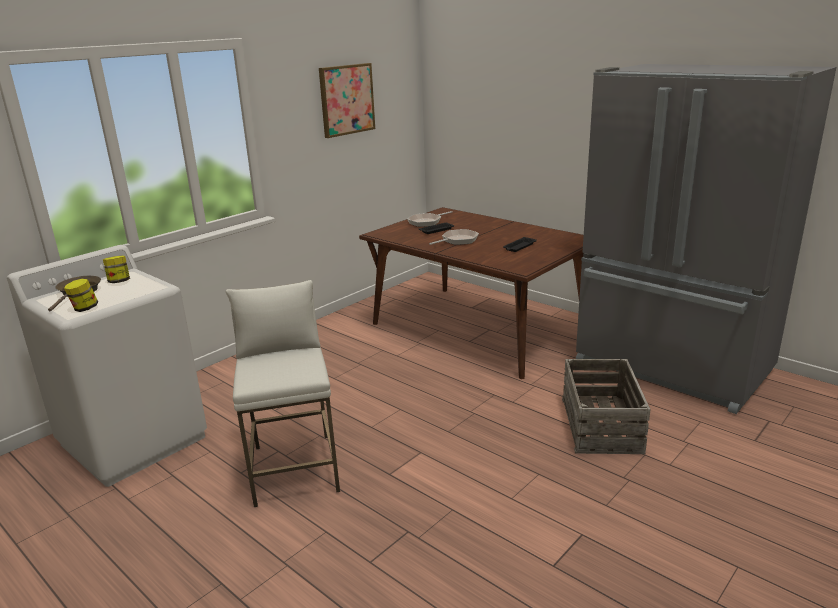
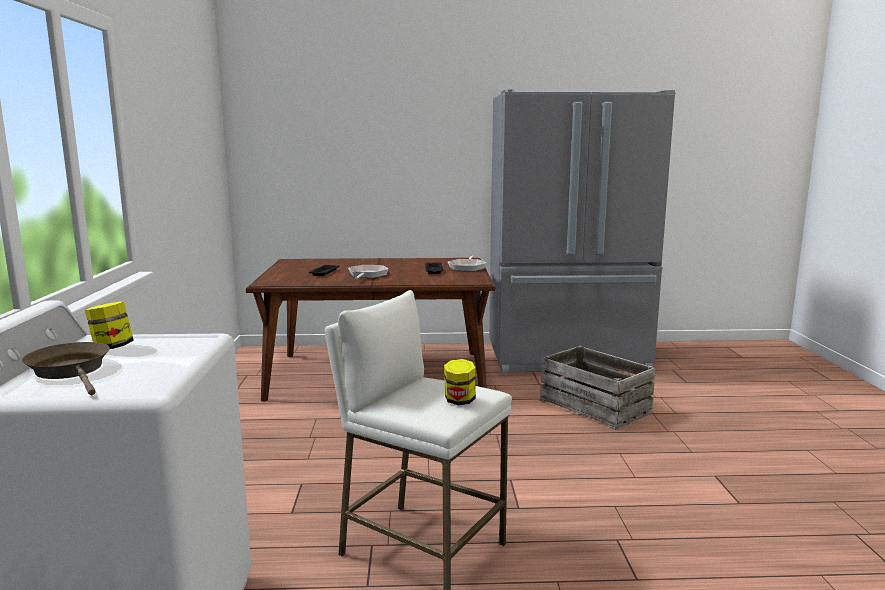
camera: 45 degrees left, 10 degrees down
jar [64,278,98,312] -> jar moved to [444,359,476,405]
picture [319,63,375,138] -> none
frying pan [407,211,453,227] -> frying pan moved to [448,256,487,271]

